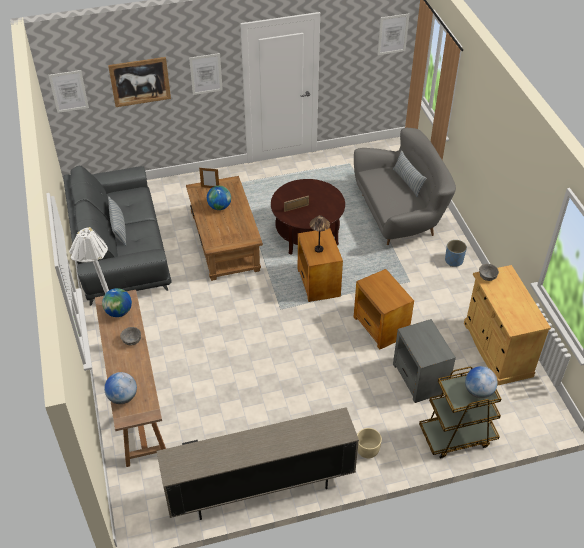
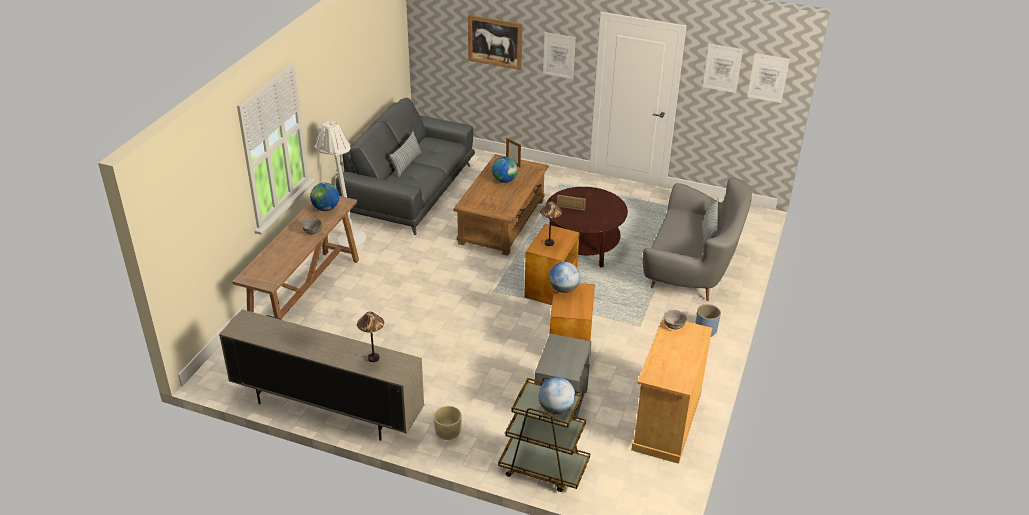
camera: 35 degrees right, 10 degrees down
picture [49,70,89,113] -> picture moved to [703,44,743,93]
globe [104,372,137,404] -> globe moved to [549,262,580,293]
none -> table lamp [357,311,384,362]

